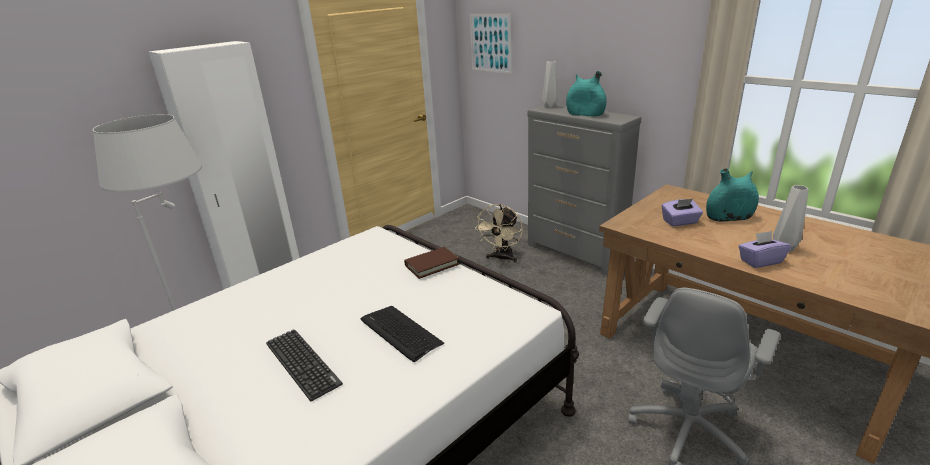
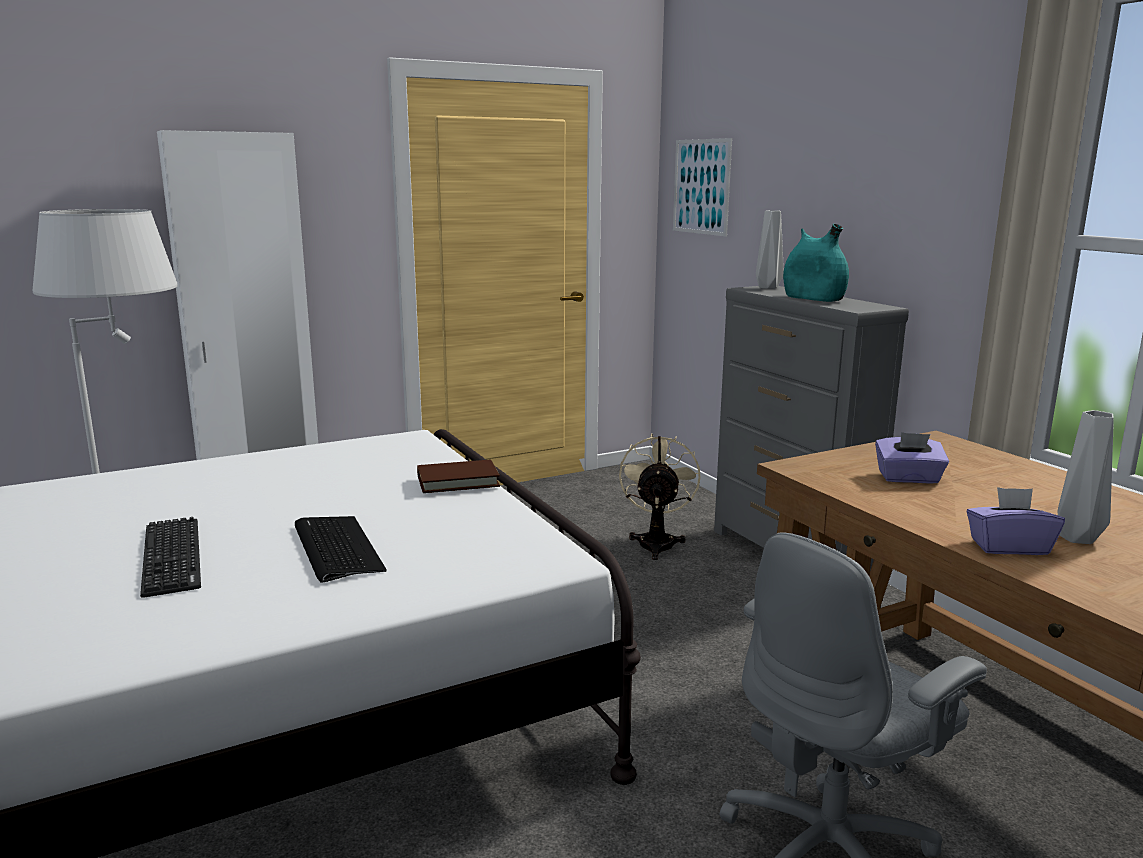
camera: 15 degrees right, 10 degrees down
beige fan [475,204,523,262] -> beige fan turned 150 degrees clockwise [619,433,700,560]
turquoise vase [706,168,759,221] -> none

